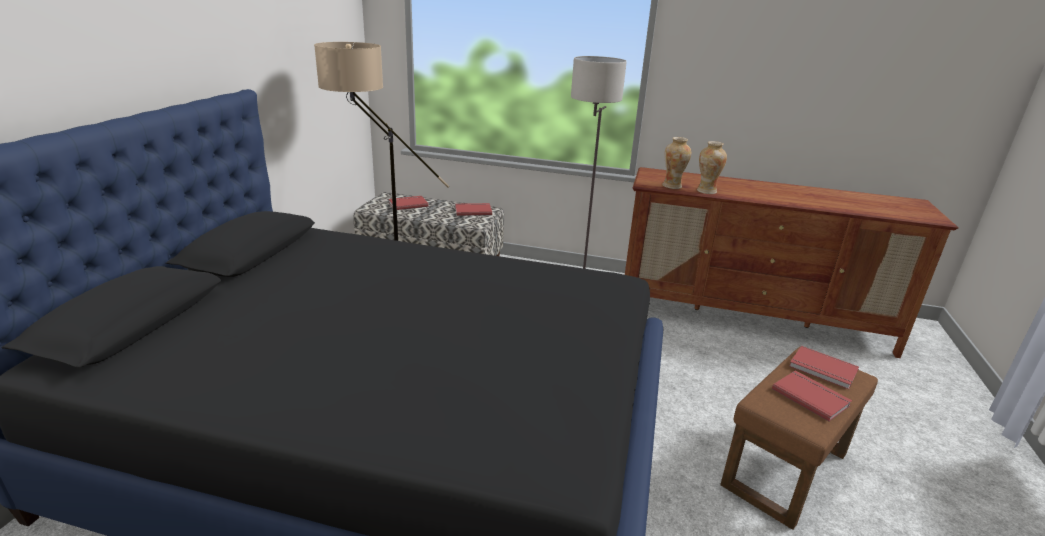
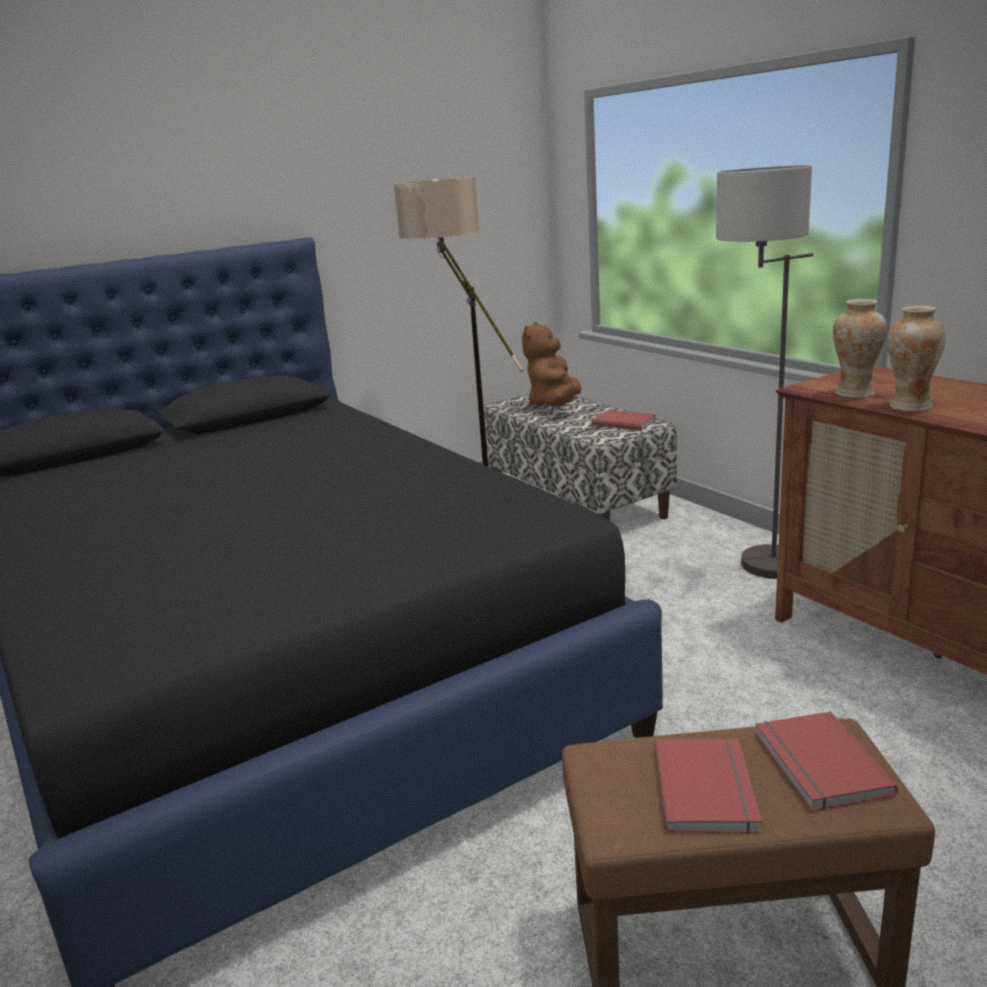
camera: 45 degrees right, 5 degrees down
red book [388,196,429,210] -> brown plush toy [522,322,581,407]

